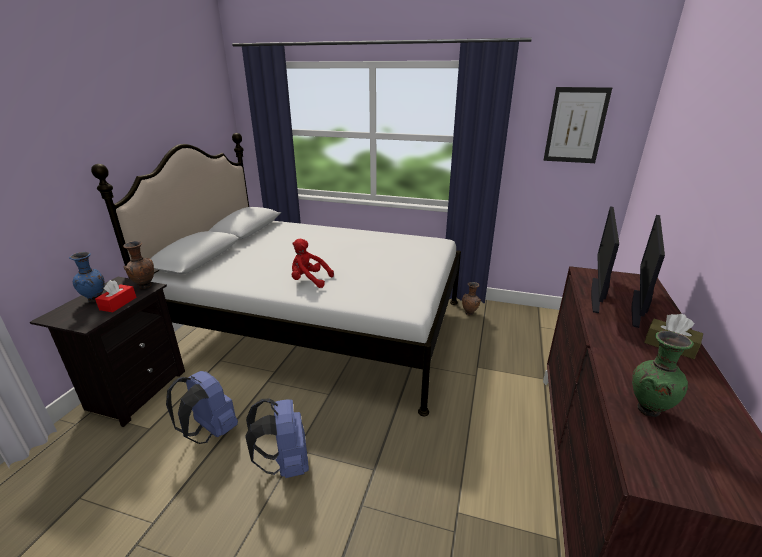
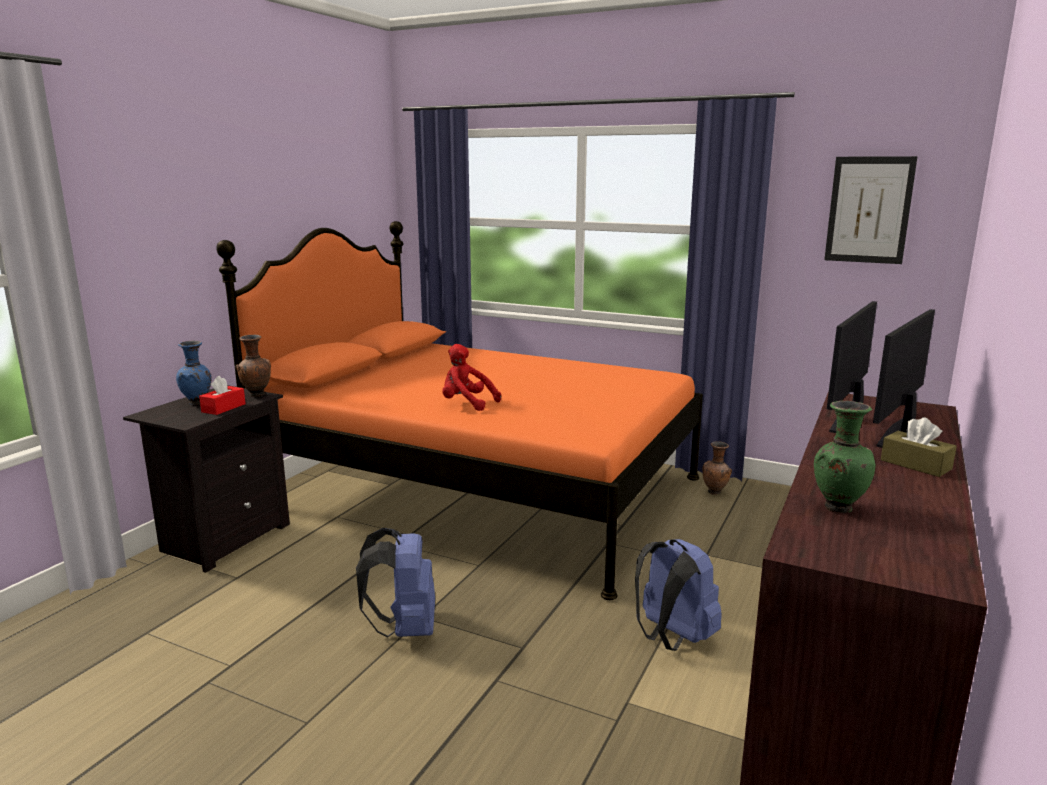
camera: 10 degrees right, 10 degrees down
white bed [91,133,461,416] -> orange bed [216,221,703,600]
blue backpack [166,371,238,444] -> blue backpack moved to [635,539,722,651]

